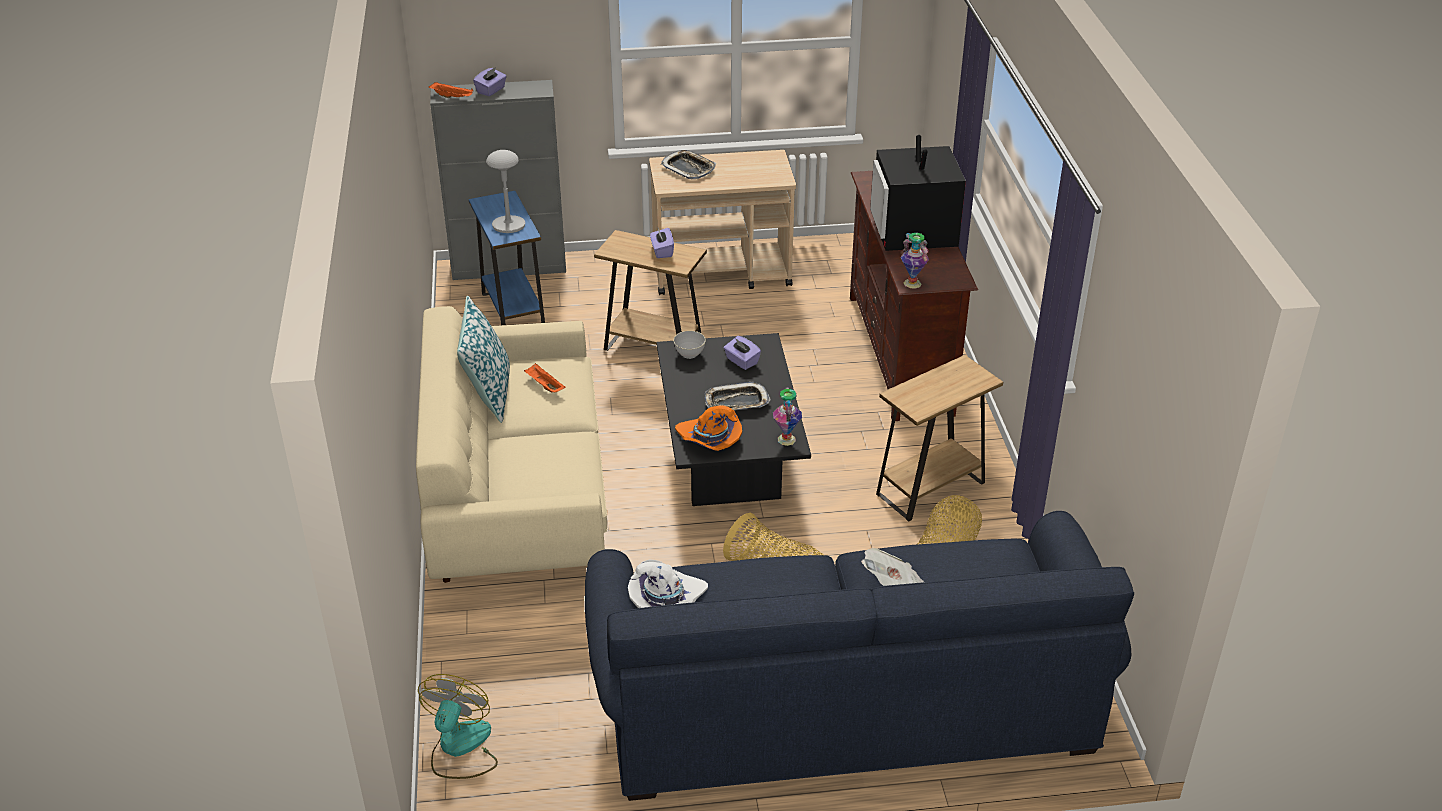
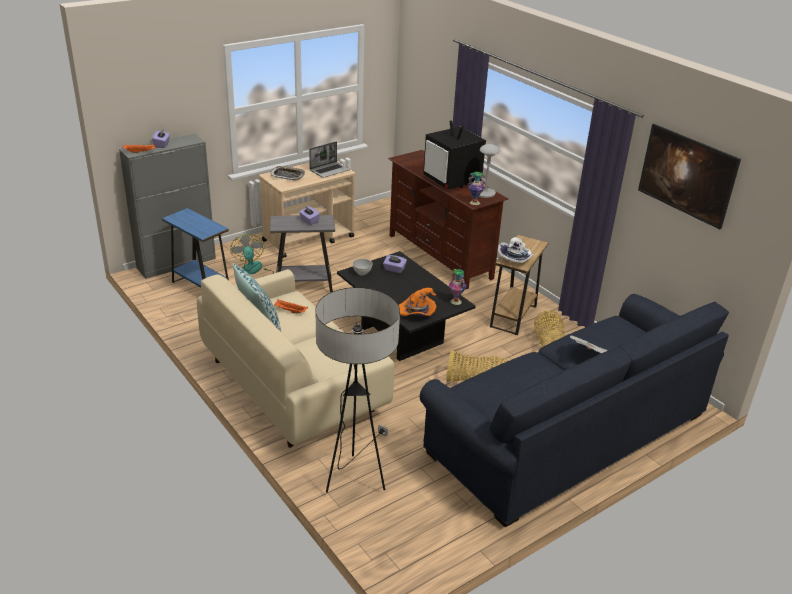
camera: 30 degrees left, 5 degrees down
fan [418,674,498,779] -> fan moved to [230,234,274,274]
grey table lamp [486,150,525,233] -> grey table lamp moved to [479,144,500,198]
brown side table [594,230,707,351] -> grey side table [270,215,335,292]
white hat [628,560,708,608] -> white hat moved to [498,237,534,263]
tray [704,382,771,411] -> none
none -> laptop [309,141,350,178]
none -> floor lamp [316,287,400,493]
none -> picture [638,124,741,230]

